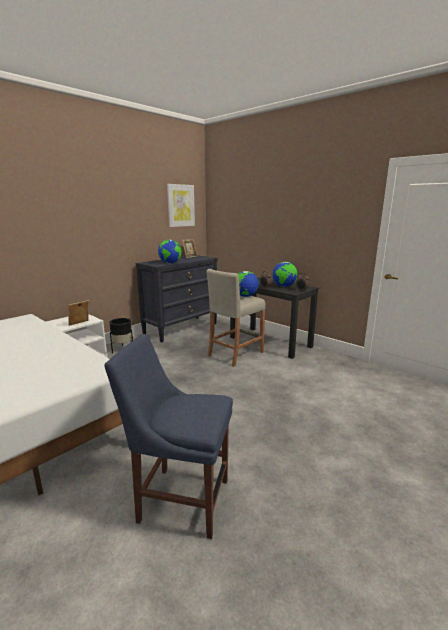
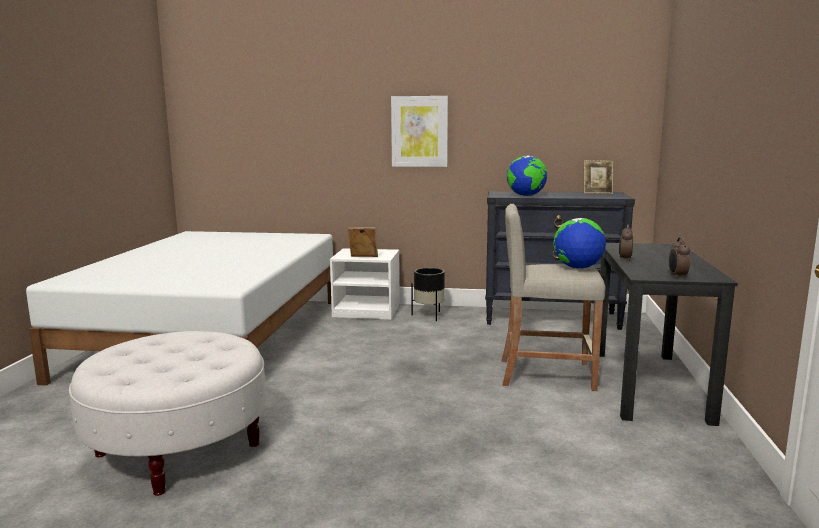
camera: 55 degrees right, 5 degrees down
blue chair [105,334,233,539] -> white ottoman [69,331,266,496]
picture [167,184,195,227] -> picture moved to [391,96,448,167]
globe [272,262,297,287] -> none

